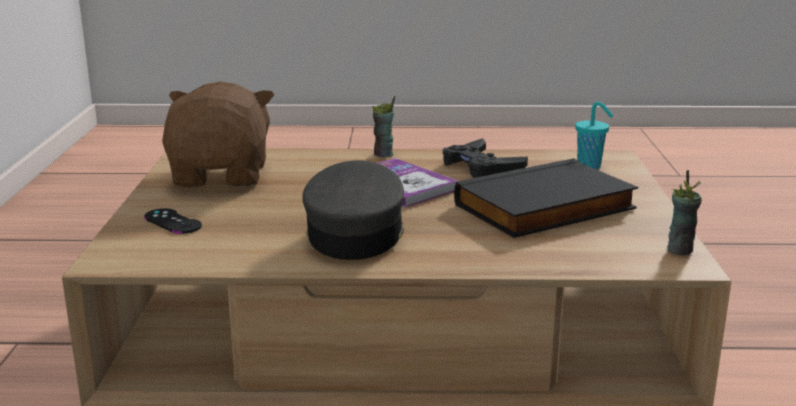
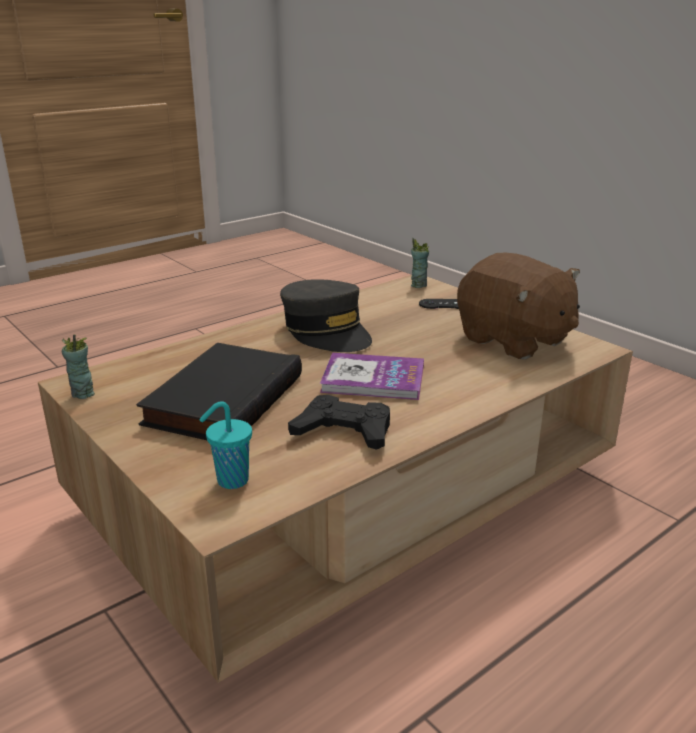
camera: 140 degrees right, 5 degrees up
cup [372,96,395,157] -> cup moved to [411,238,429,288]

